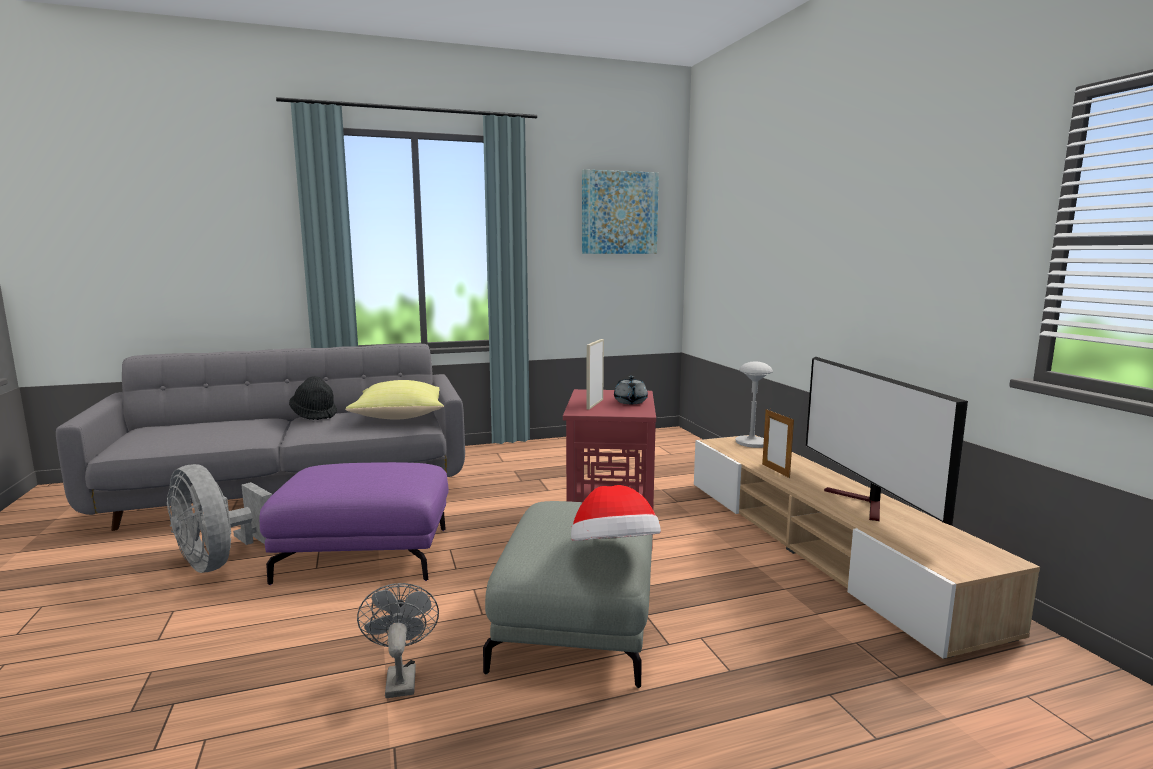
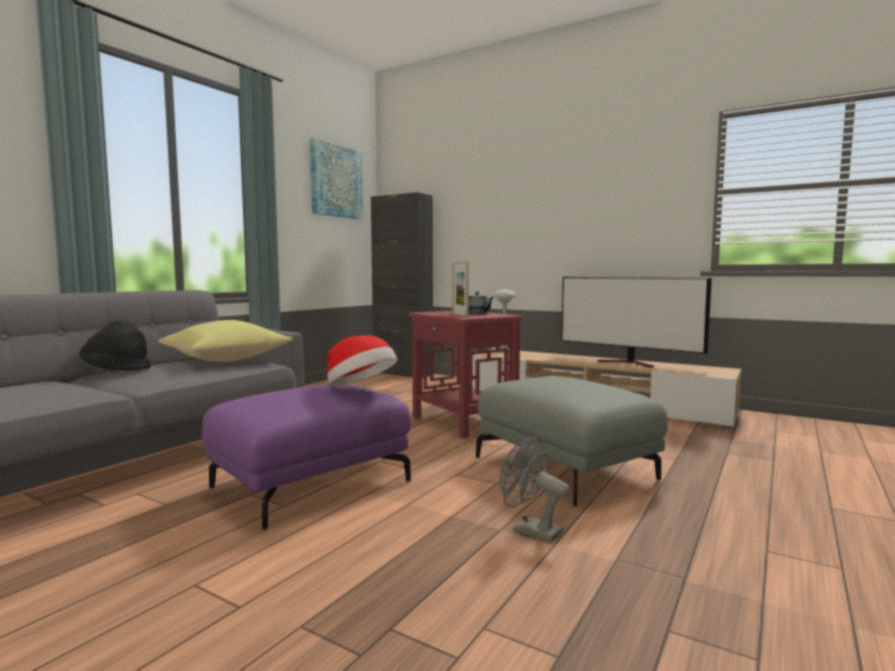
camera: 40 degrees left, 5 degrees down
grey fan [167,464,272,573] -> none
hat [571,485,661,541] -> hat moved to [327,335,397,386]
picture frame [762,409,794,478] -> none
none -> black cabinet [371,192,433,377]

